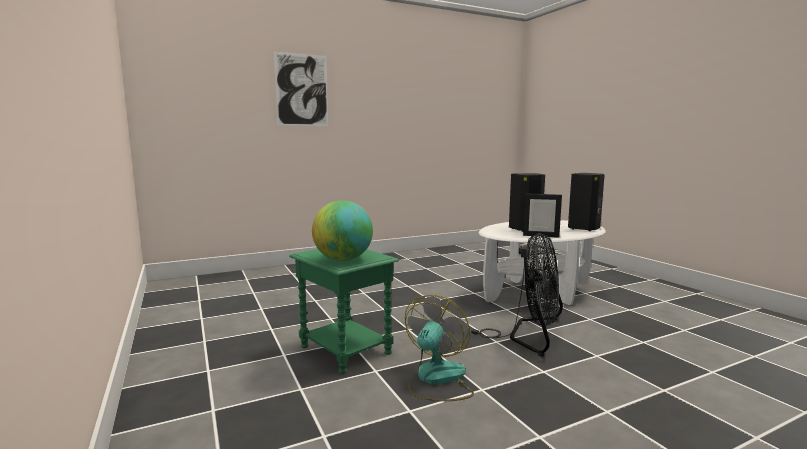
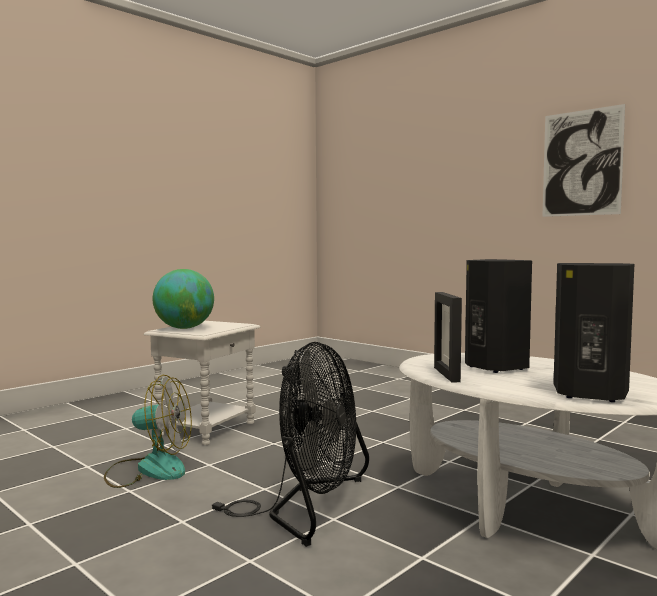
camera: 70 degrees right, 5 degrees down
picture [274,52,328,126] -> picture moved to [542,104,625,217]
green side table [289,249,399,374] -> white side table [143,321,260,445]
black fan [470,233,563,357] -> black fan turned 75 degrees counterclockwise [212,342,369,547]

